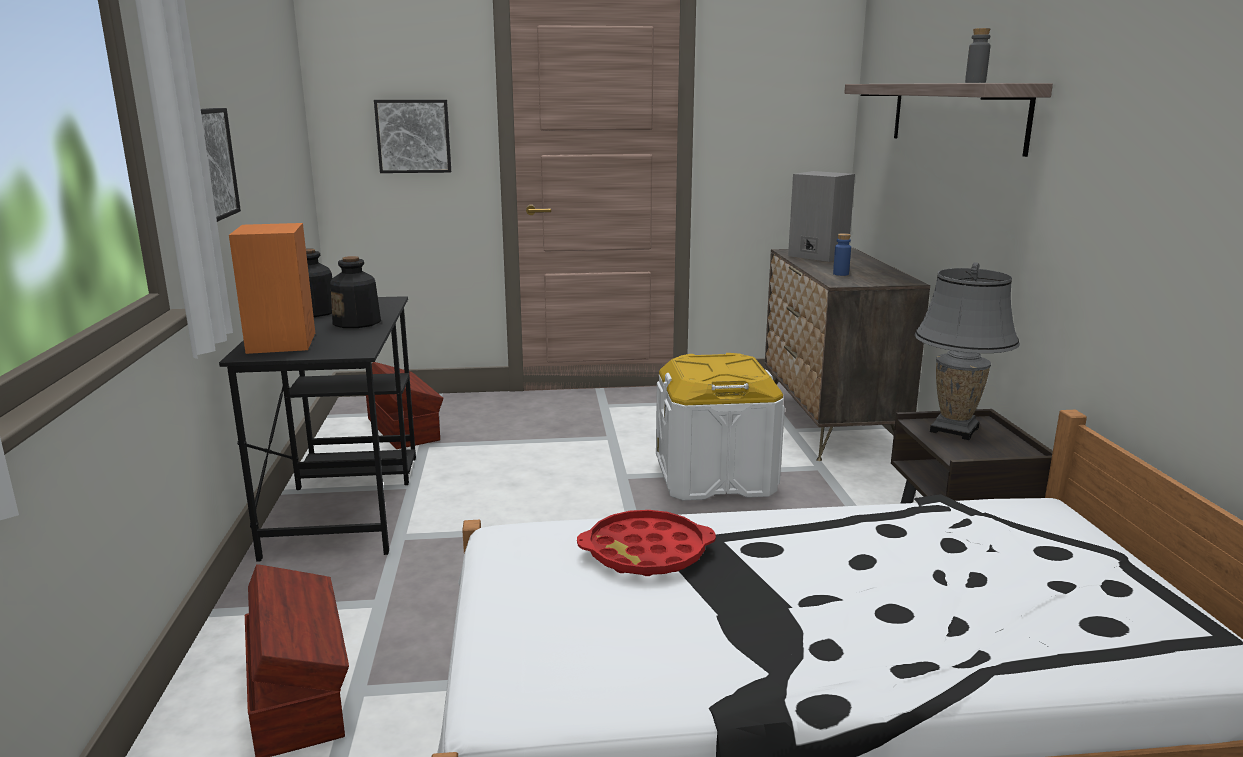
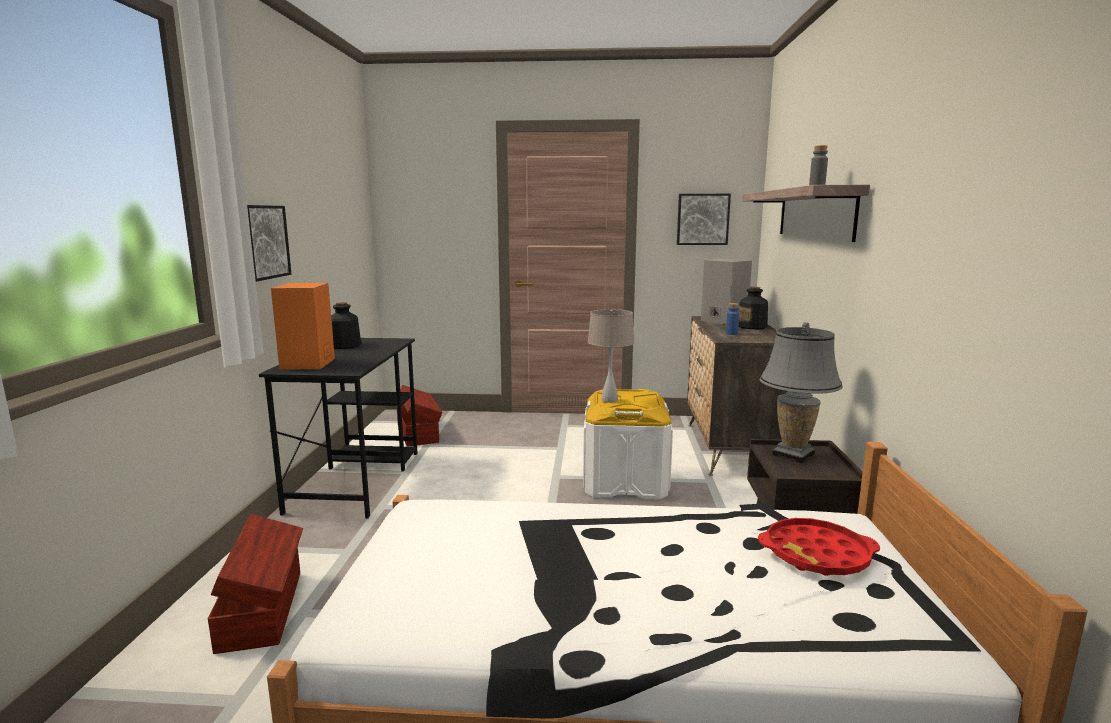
camera: 10 degrees right, 5 degrees down
bottle [330,256,381,328] -> bottle moved to [739,287,768,329]
picture [374,100,451,173] -> picture moved to [677,194,731,245]
red tray [577,510,716,576] -> red tray moved to [758,518,880,576]
none -> beige table lamp [588,309,634,403]

